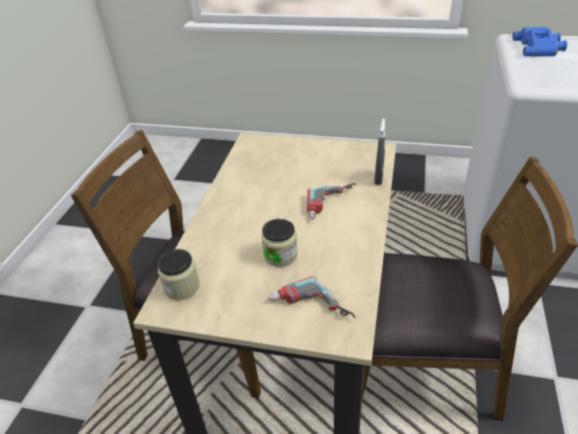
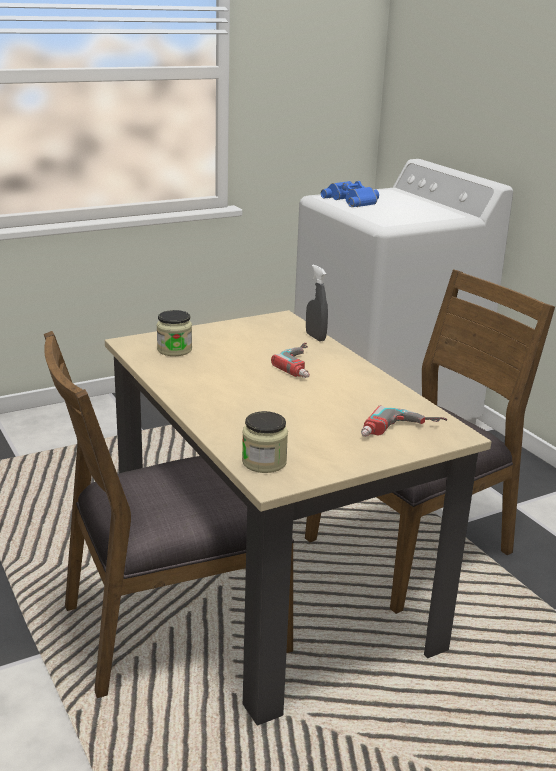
camera: 45 degrees left, 15 degrees down
jar [261,219,298,267] -> jar moved to [157,310,192,356]

